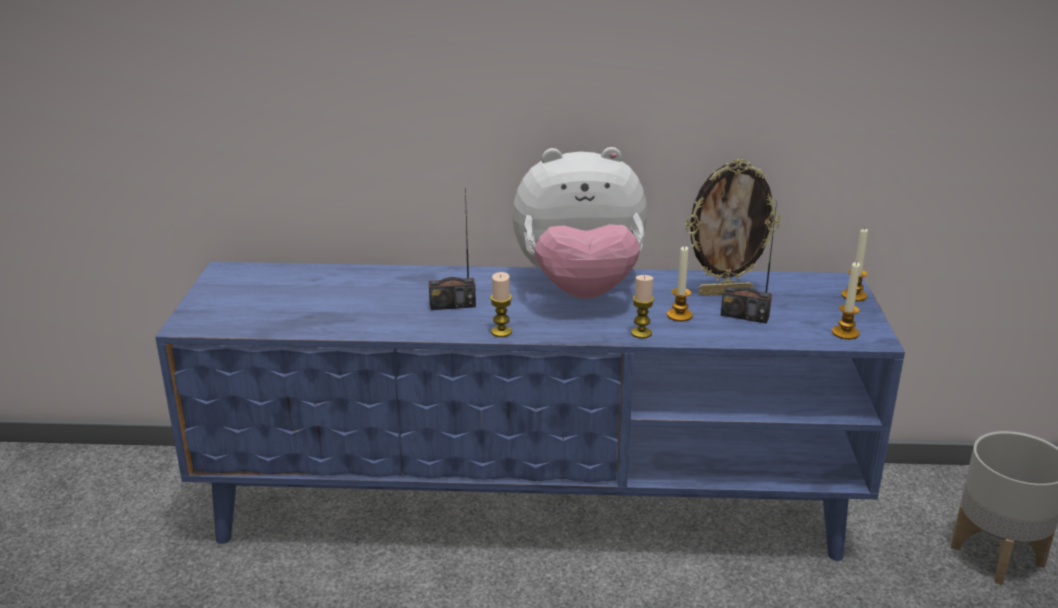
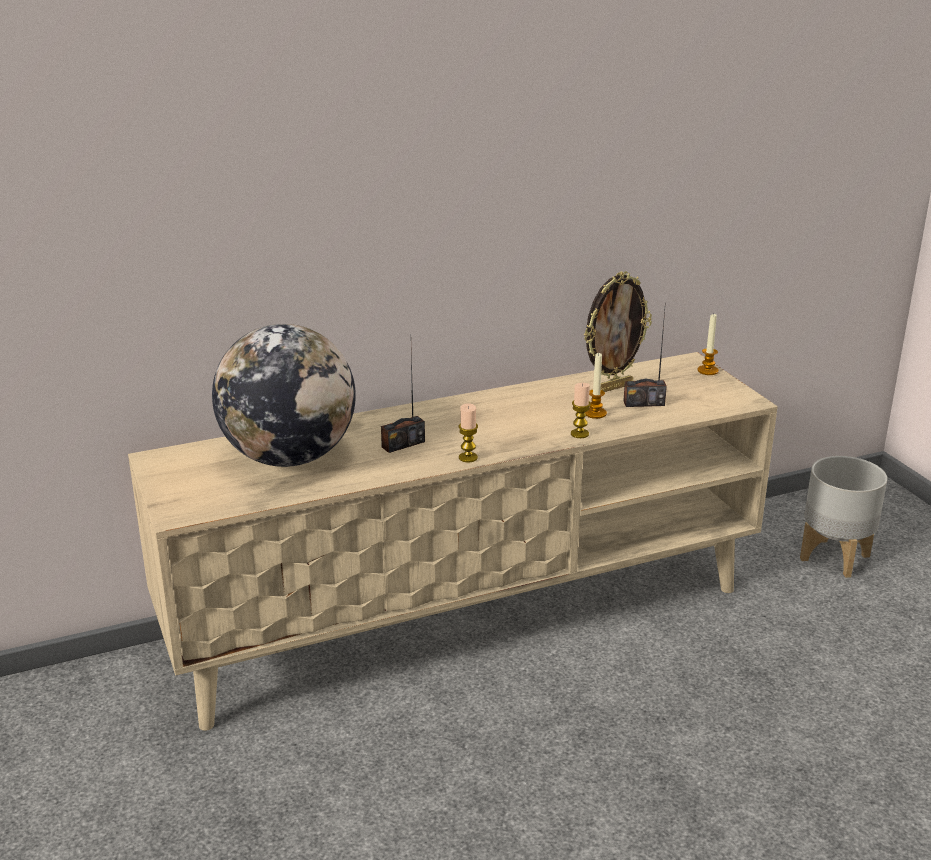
camera: 25 degrees left, 0 degrees up
blue tv stand [155,262,905,561] -> beige tv stand [128,352,778,731]
plush toy [512,147,647,299] -> none
candle [832,261,860,340] -> none
none -> globe [212,324,356,467]

